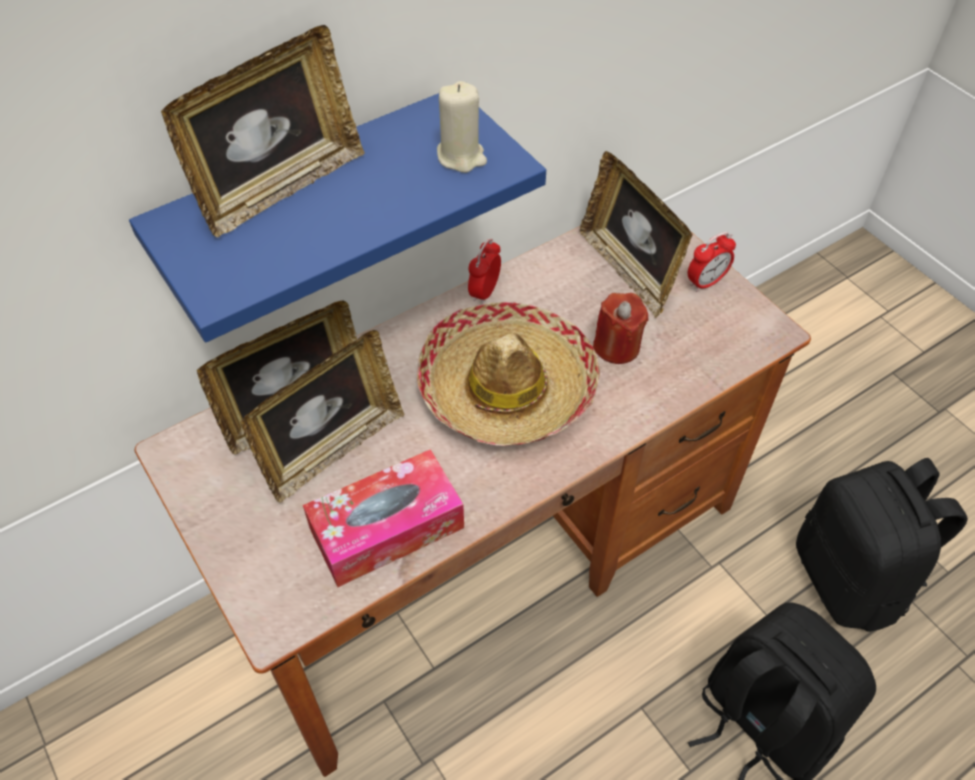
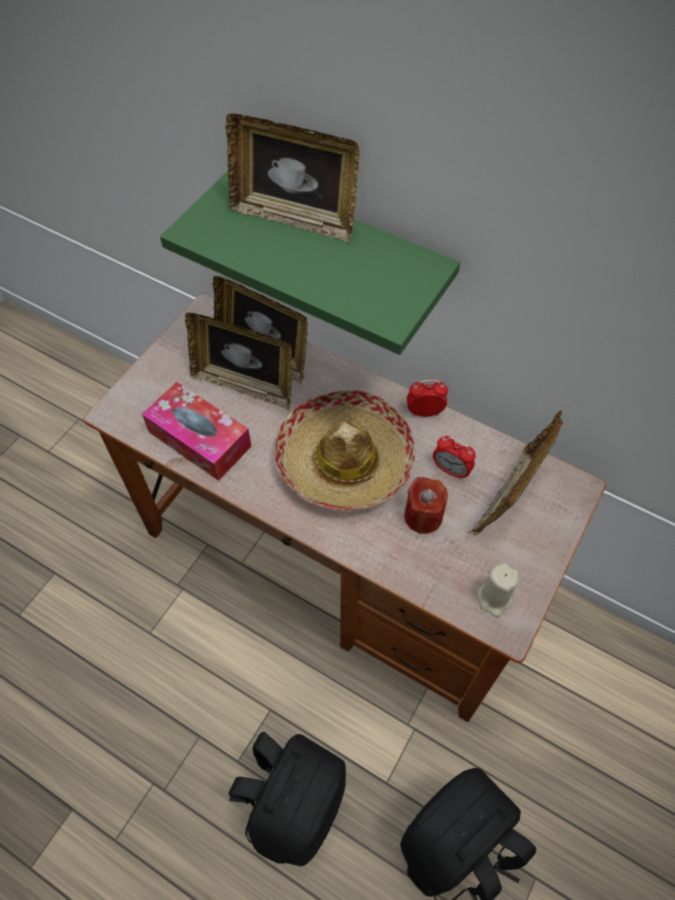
camera: 65 degrees right, 5 degrees up
blue shelf [129,93,546,342] -> green shelf [160,171,460,355]
beige candle [437,81,487,173] -> beige candle moved to [477,563,519,617]
alarm clock [688,232,736,292] -> alarm clock moved to [433,436,476,480]

